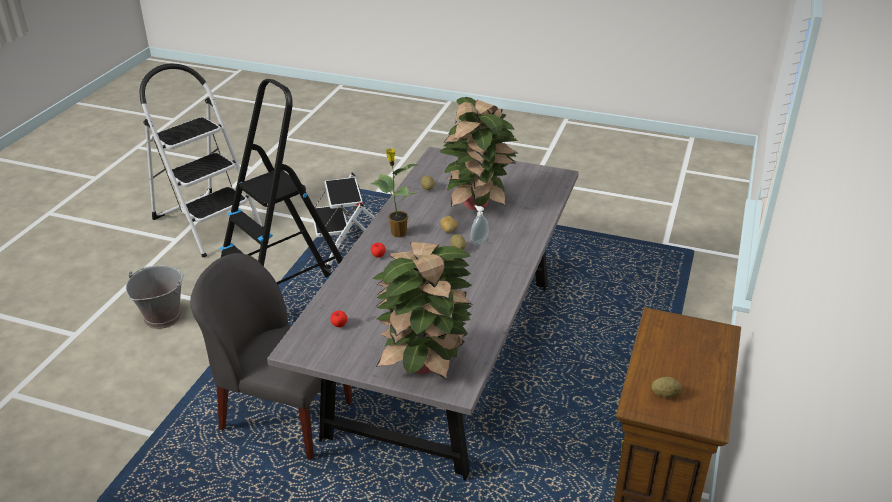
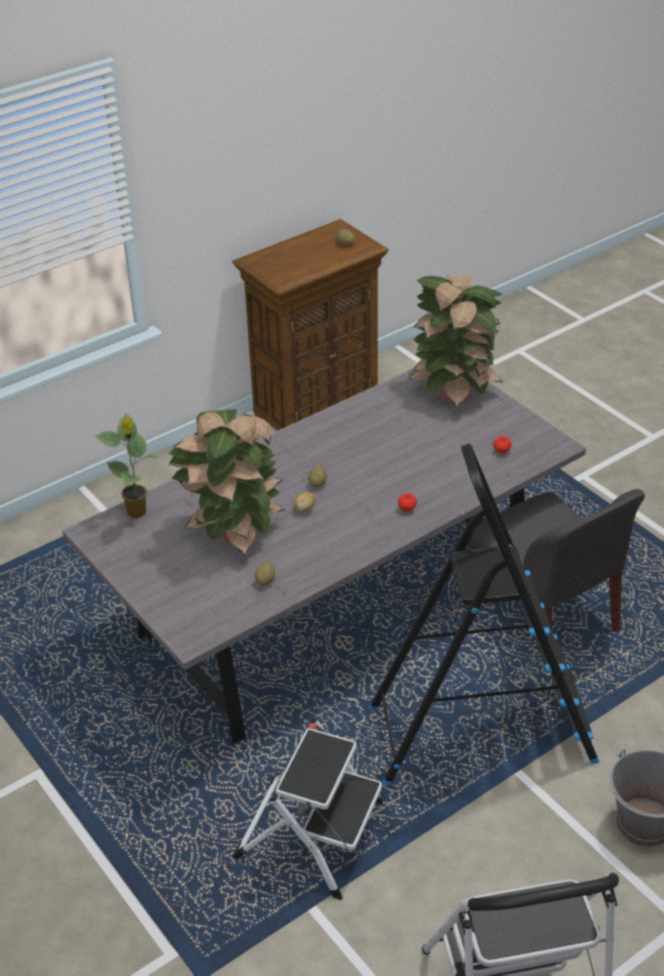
camera: 145 degrees left, 5 degrees up
potted plant [371,148,417,237] -> potted plant moved to [95,413,158,518]
soap dispenser [471,205,489,245] -> none

